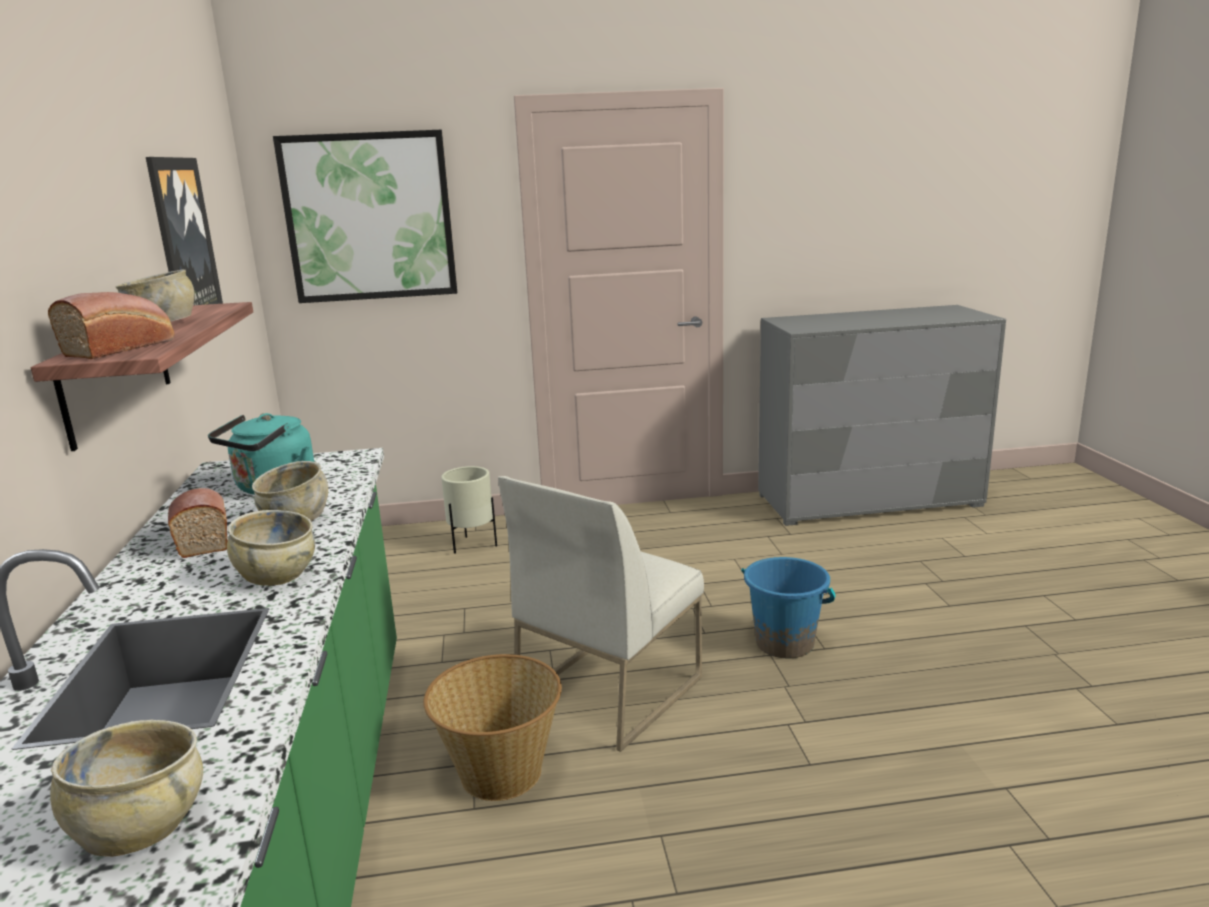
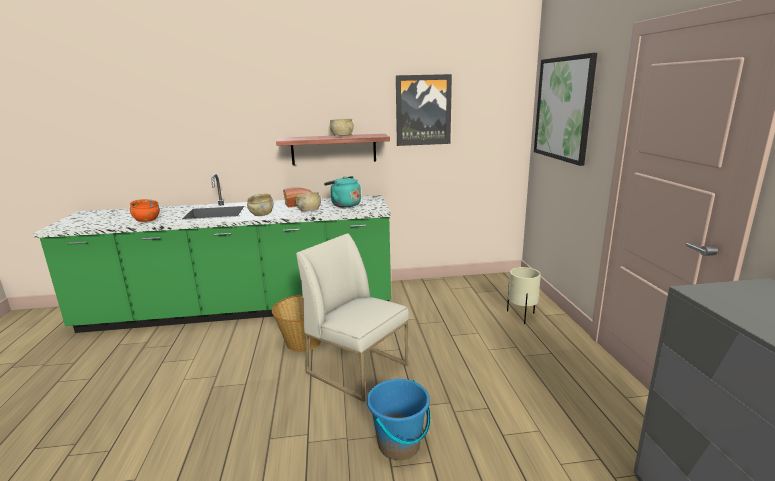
camera: 90 degrees right, 0 degrees up
bread [48,292,175,359] -> none
beige bowl [50,720,203,857] -> orange bowl [130,199,160,222]

